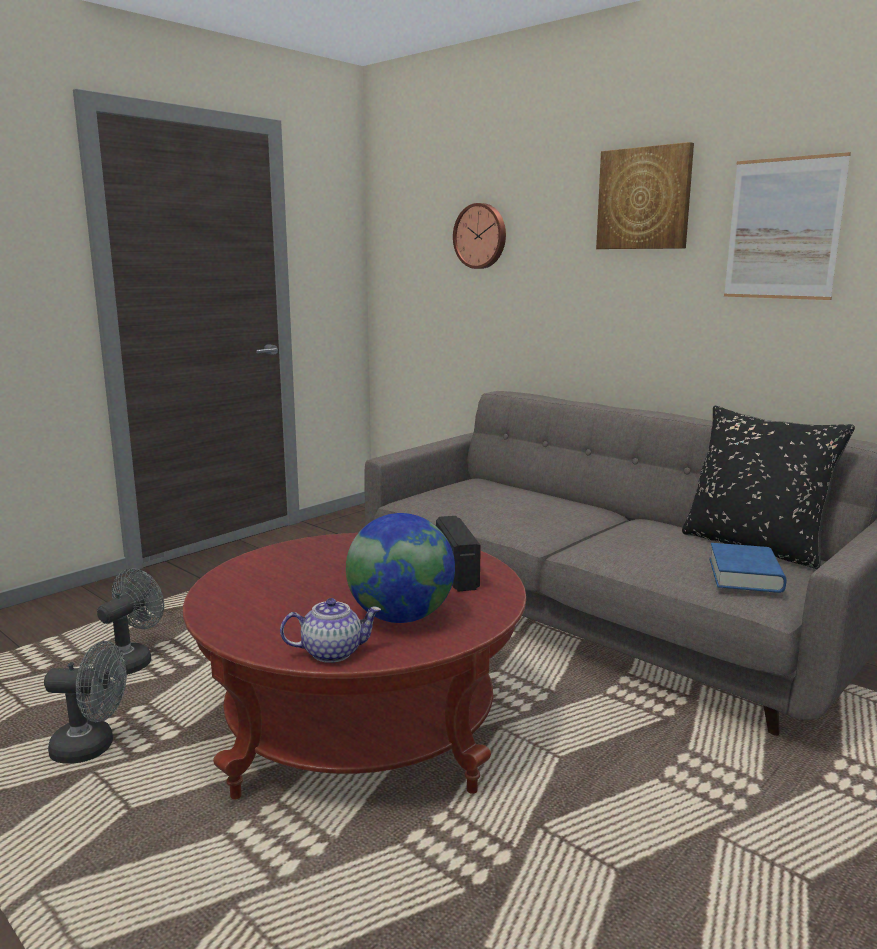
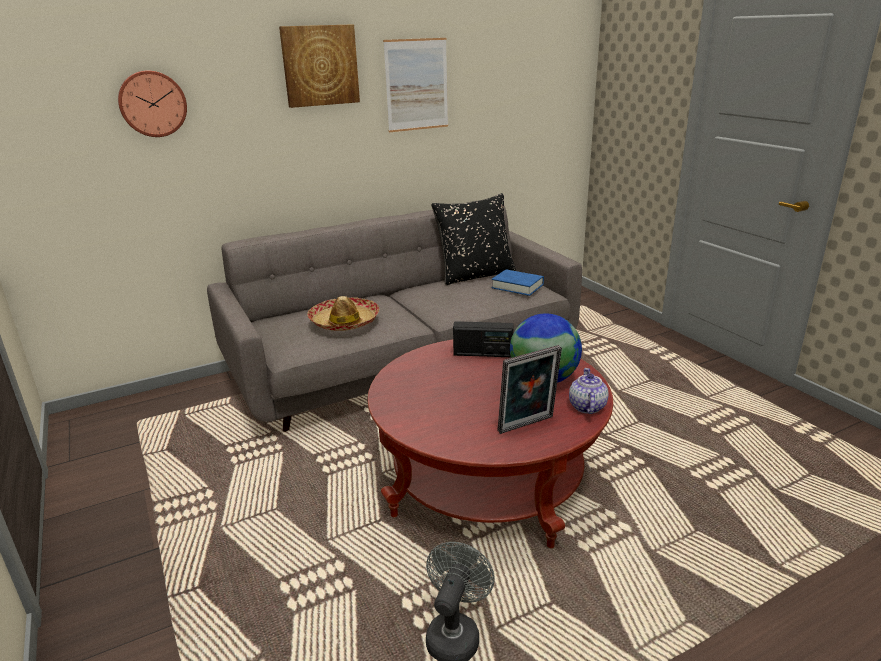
camera: 70 degrees left, 10 degrees up
grey fan [97,568,164,675] -> none
none -> hat [307,296,379,331]
none -> picture frame [498,345,562,434]

